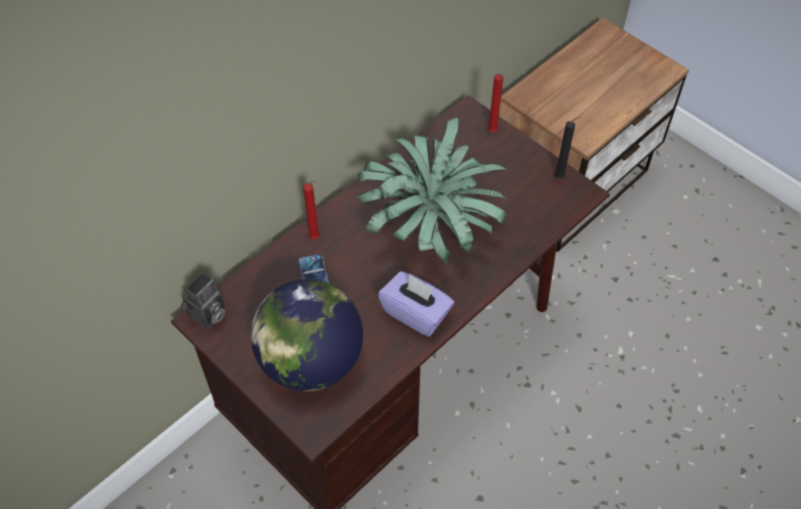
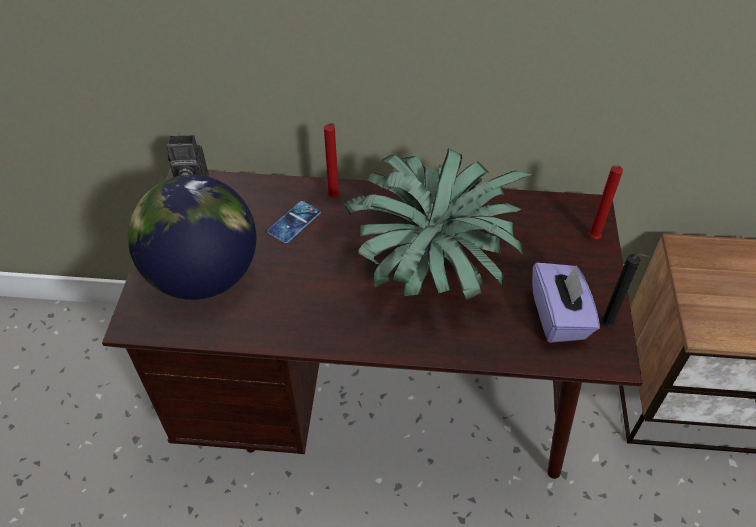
camera: 50 degrees right, 5 degrees down
purple tissue box [378,271,454,337] -> purple tissue box moved to [532,262,600,343]

